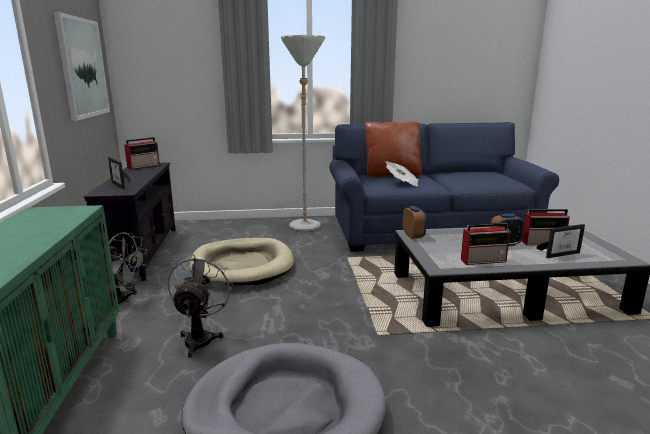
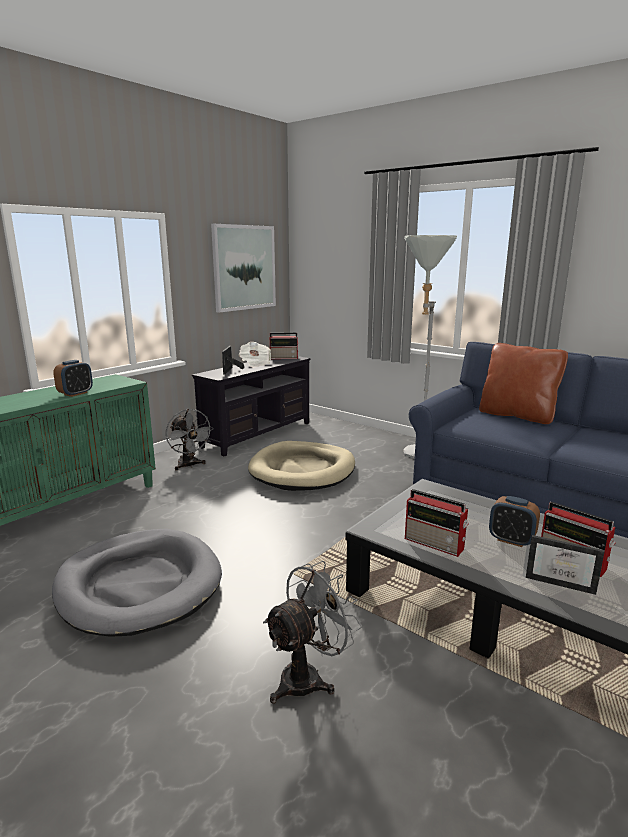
camera: 45 degrees right, 0 degrees up
grey fan [168,254,233,358] -> grey fan moved to [263,561,362,704]
newspaper [386,161,419,187] -> newspaper moved to [239,342,271,368]
alarm clock [403,206,427,239] -> alarm clock moved to [53,360,93,397]

